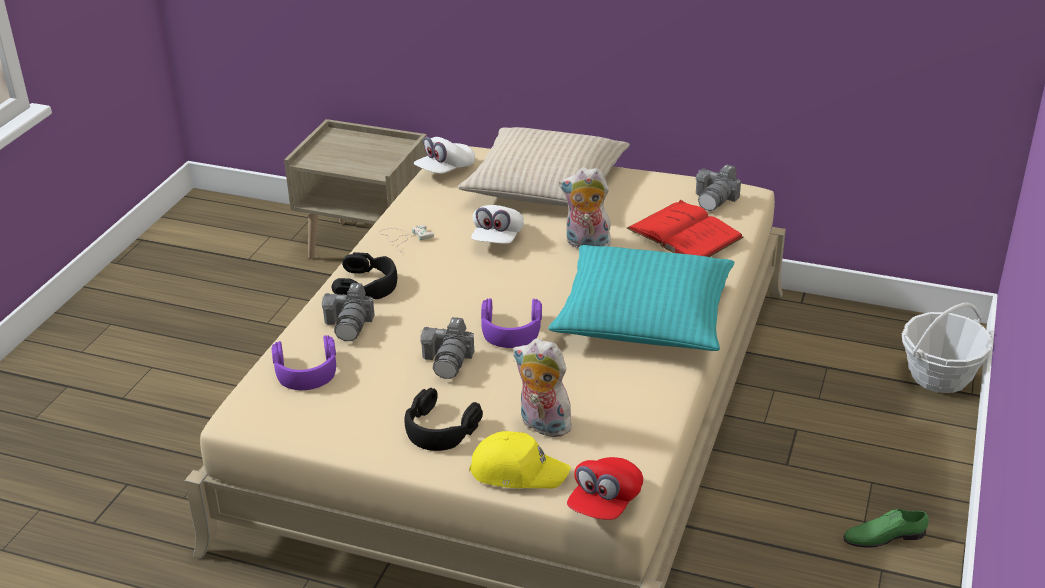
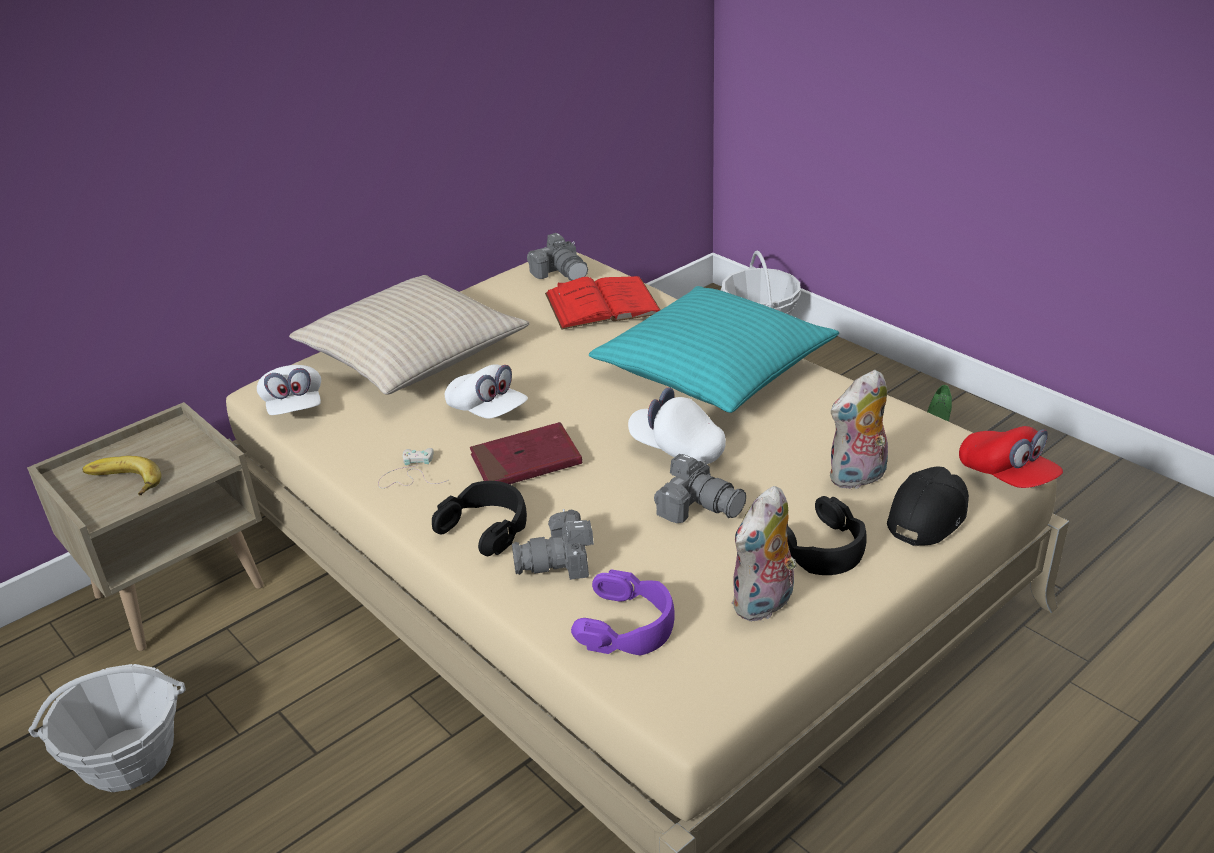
camera: 60 degrees left, 0 degrees up
camera [322,283,375,341] -> camera turned 135 degrees clockwise [512,509,594,580]
yellow cap [469,431,571,488] -> black cap [887,466,969,546]
purple headphones [481,298,542,348] -> white cap [628,387,726,464]
plush toy [559,167,611,248] -> plush toy moved to [731,486,797,622]
none -> basket [28,664,185,792]
none -> banana [82,456,161,495]
none -> red book [470,422,582,484]

